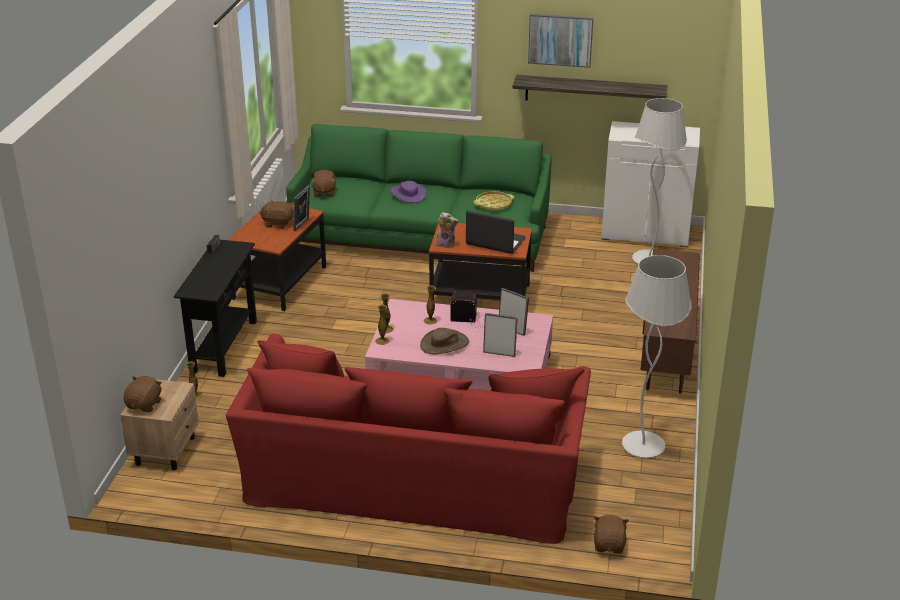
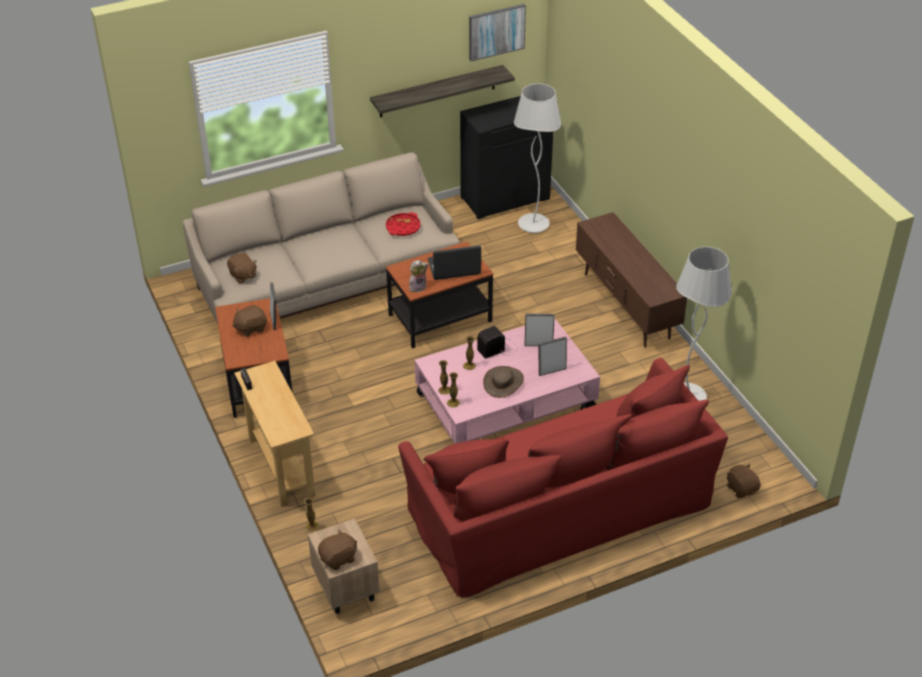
camera: 35 degrees left, 10 degrees up
brown plush toy [124,376,162,412] -> brown plush toy turned 75 degrees clockwise [318,529,357,570]
black console table [174,240,257,377] -> beige console table [234,361,315,507]
green sofa [286,124,552,272] -> beige sofa [183,152,460,324]
purple hat [390,181,426,203] -> none
yellow tray [474,191,514,210] -> red tray [386,212,421,236]
picture [528,14,593,68] -> picture moved to [469,4,526,61]
white cabinet [601,121,700,247] -> black cabinet [460,96,553,219]

